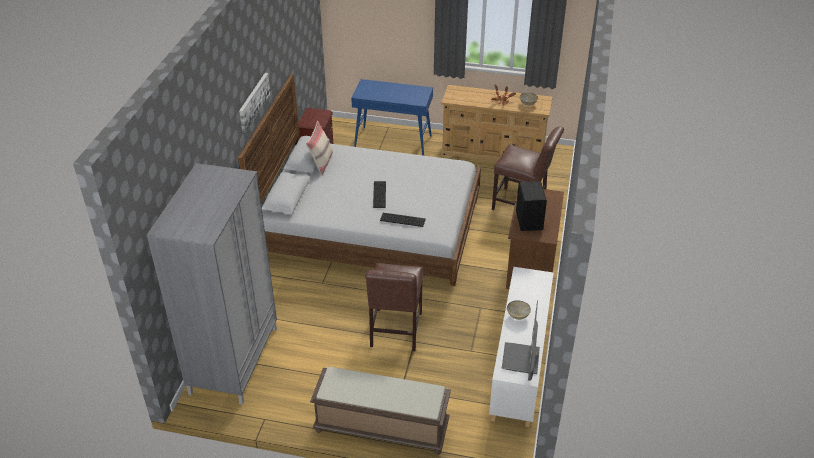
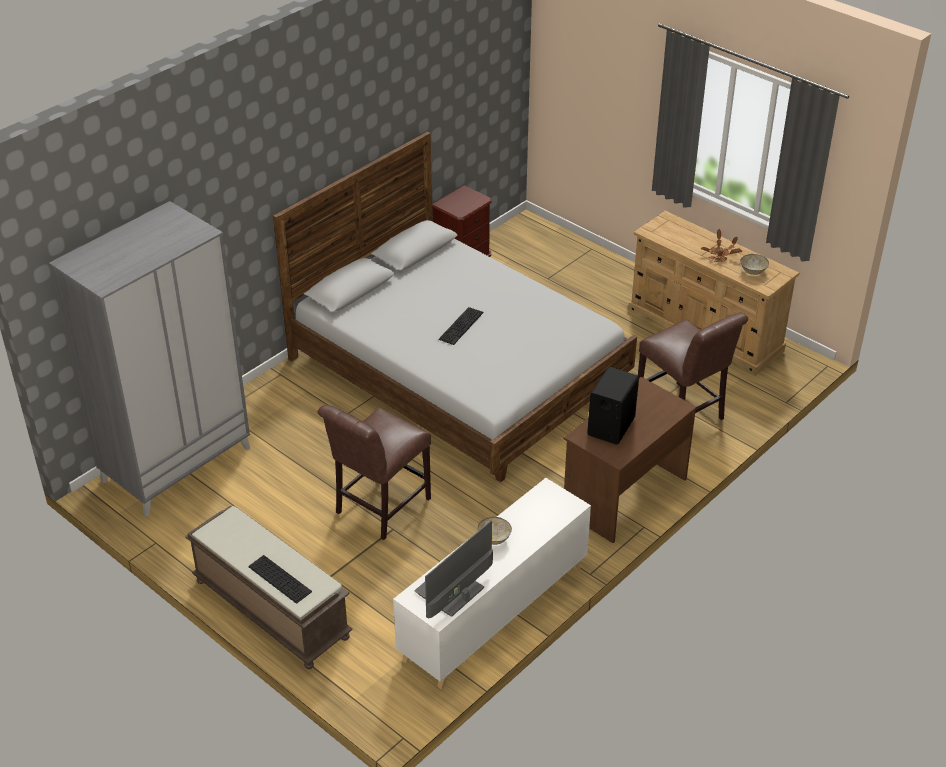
camera: 30 degrees right, 0 degrees up
picture [239,73,271,132] -> none
beige pillow [306,121,333,175] -> none
blue console table [351,79,433,156] -> none
keyboard [380,213,426,227] -> keyboard moved to [248,555,312,604]

